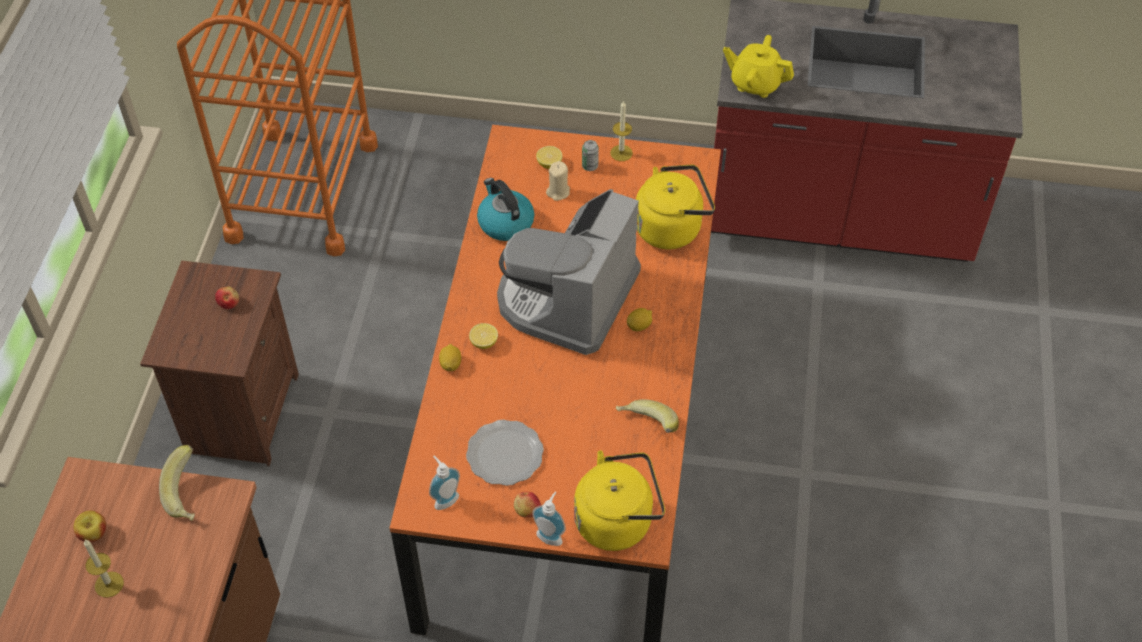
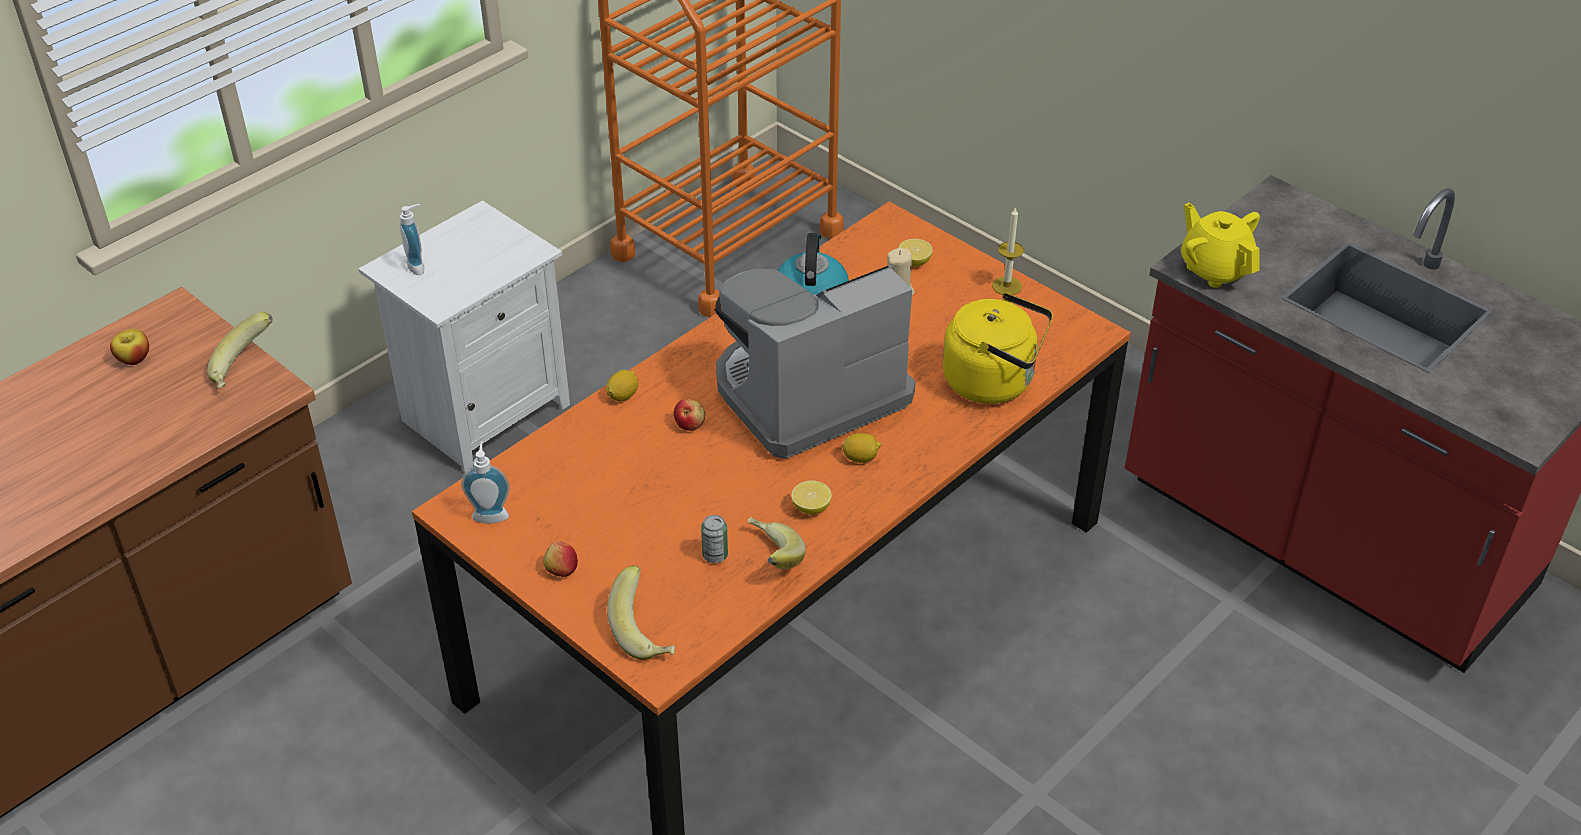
camera: 35 degrees right, 10 degrees down
candle [84,540,124,598] -> none
brown nightstand [140,261,299,466] -> white nightstand [358,200,570,473]
apple [215,287,239,309] -> apple moved to [674,399,705,431]
plate [466,420,544,486] -> none
lemon [469,323,498,349] -> lemon moved to [791,480,832,515]
soap dispenser [532,492,566,546] -> soap dispenser moved to [400,204,424,275]
yellow kettle [574,450,665,551] -> banana [607,565,675,660]
can [582,140,599,171] -> can moved to [701,515,728,563]

